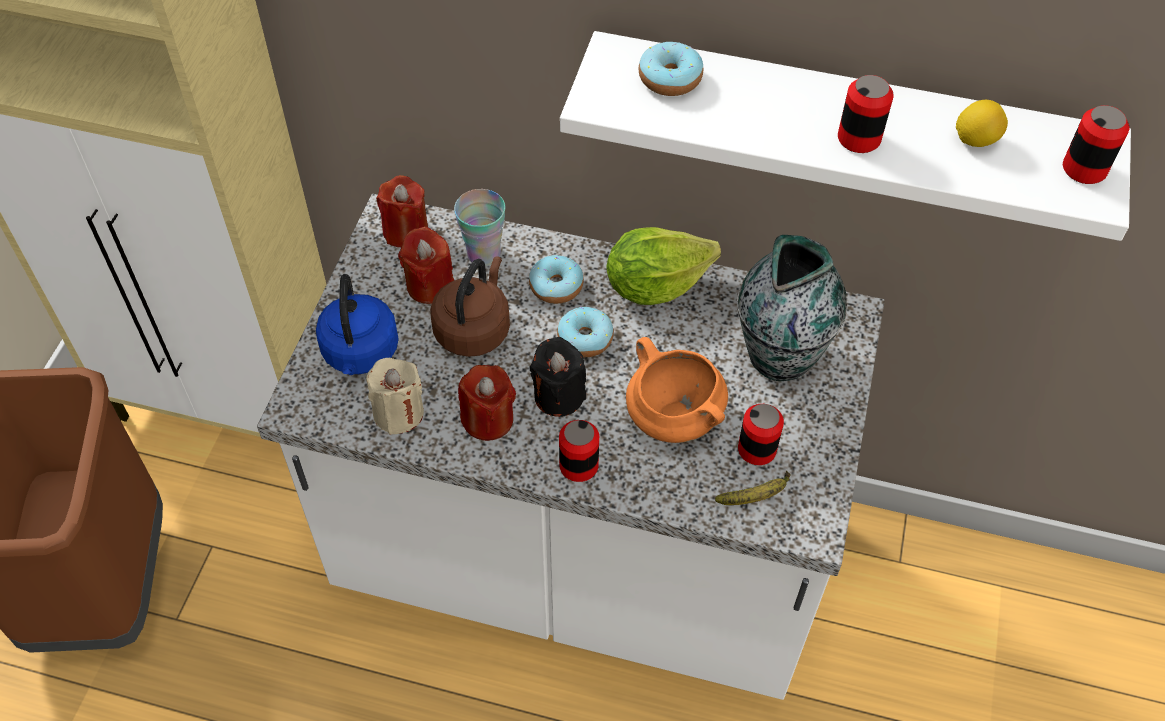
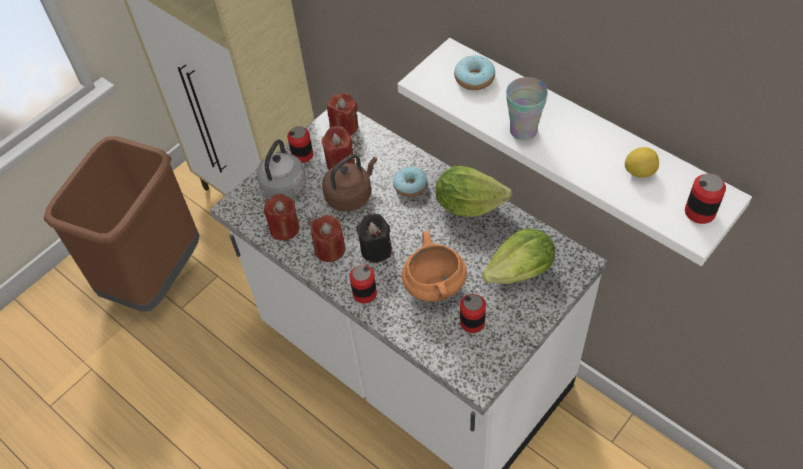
camera: 30 degrees right, 0 degrees up
blue kettle [316,274,399,375] -> grey kettle [257,140,306,198]
beige candle [366,358,424,435] -> red candle [264,194,300,241]
cup [454,189,506,266] -> cup moved to [506,77,548,141]
donut [557,307,614,357] -> none
banana [715,471,791,505] -> none
vase [737,235,847,381] -> lettuce [482,228,555,284]
can [838,75,894,153] -> can moved to [287,126,313,163]

